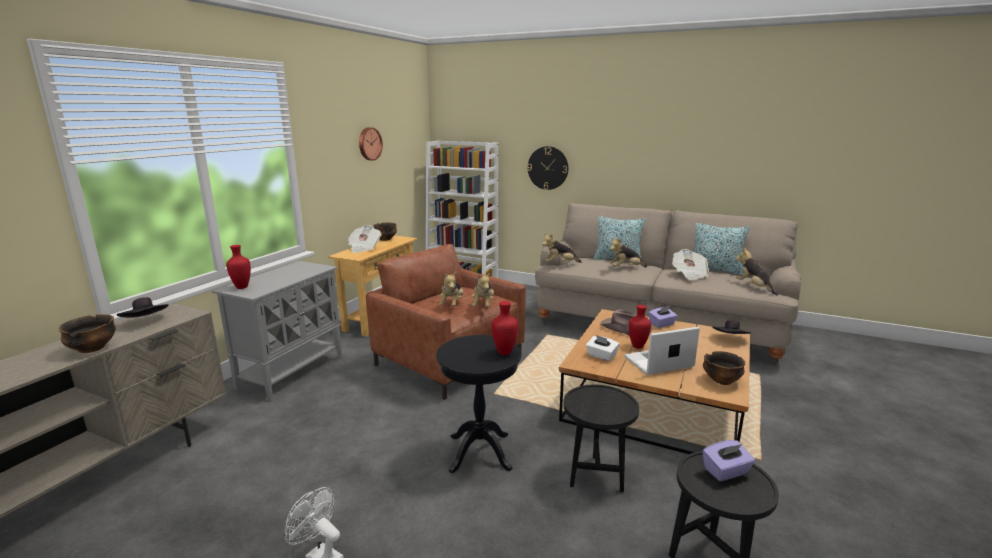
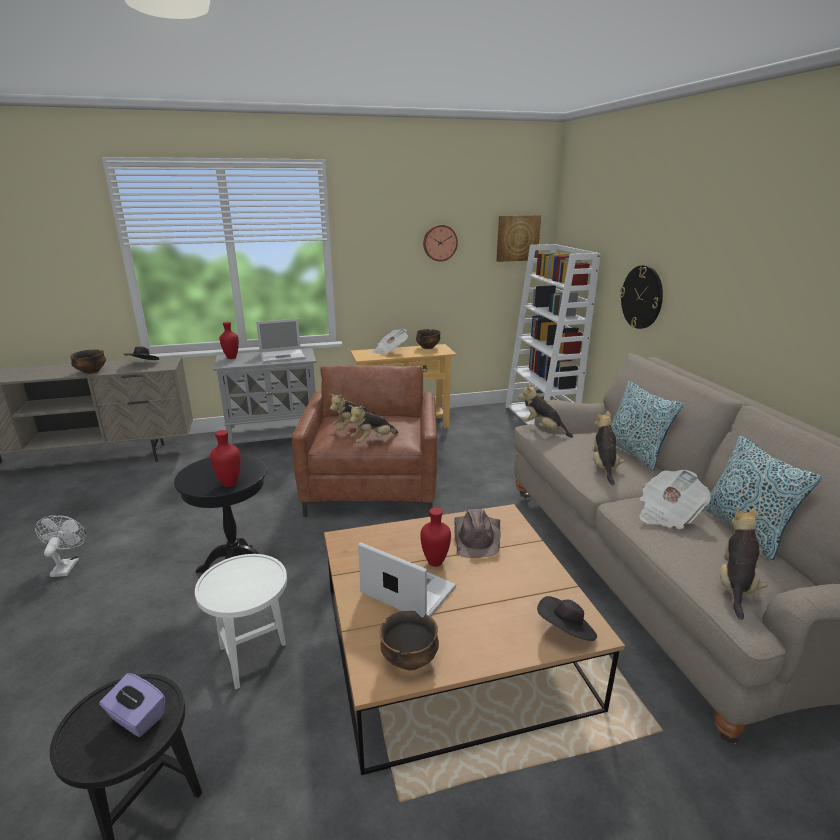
camera: 50 degrees right, 5 degrees up
black side table [563,384,639,492] -> white side table [195,554,287,689]
white tissue box [586,335,619,361] -> none
plush toy [610,238,647,267] -> plush toy turned 60 degrees clockwise [592,411,624,485]
purple tissue box [649,307,677,328] -> none
none -> laptop [256,319,305,363]
none -> picture [497,215,541,262]

